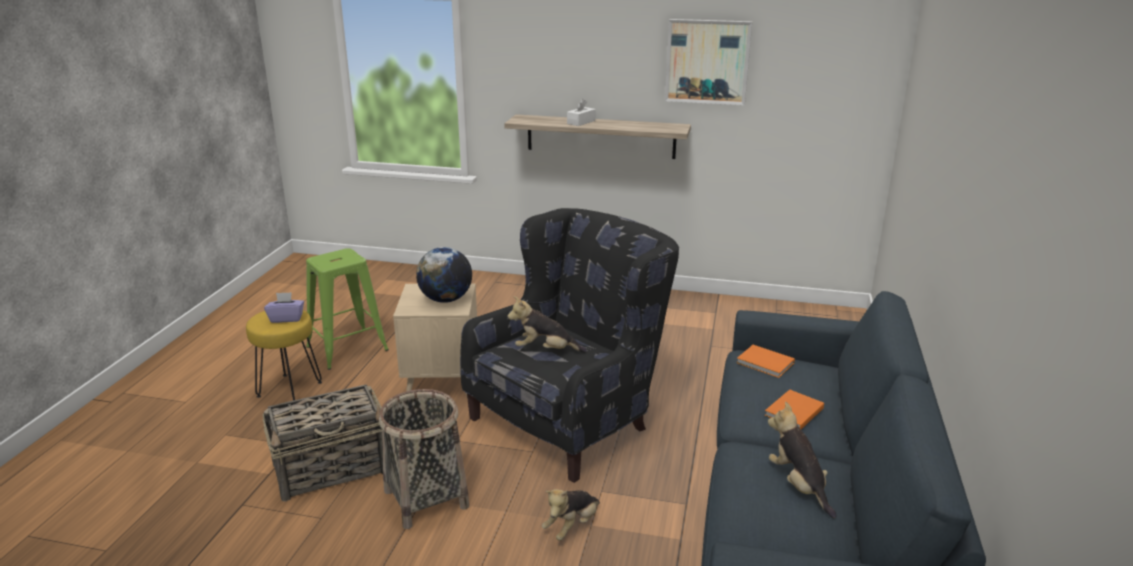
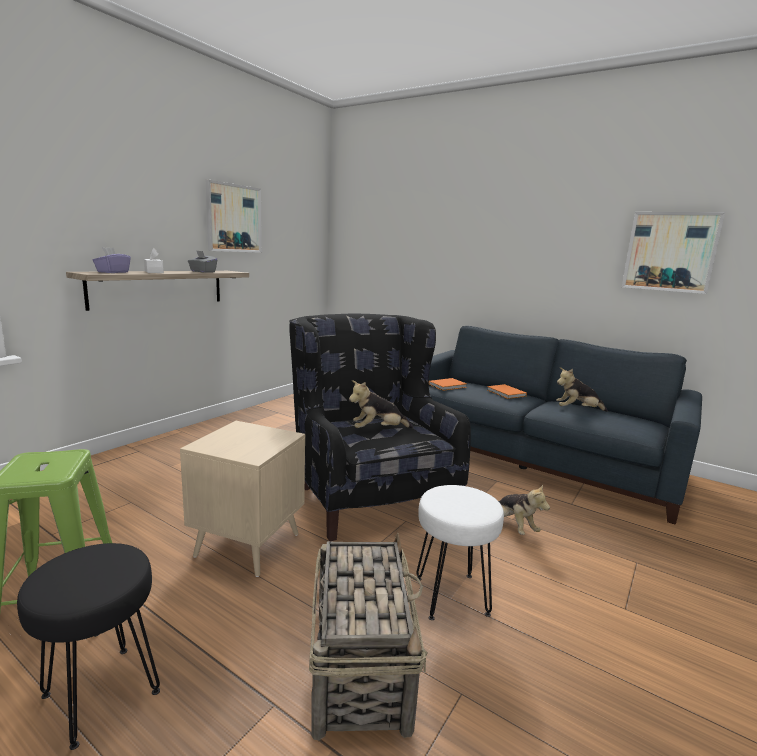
camera: 70 degrees left, 10 degrees down
yellow stool [246,310,322,400] -> black stool [17,543,160,750]
purple tissue box [264,292,304,323] -> purple tissue box moved to [92,247,131,273]
basket [379,389,469,529] -> white stool [416,485,504,620]
globe [416,247,472,303] -> none
plush toy [507,296,587,353] -> plush toy turned 45 degrees clockwise [349,380,413,428]
none -> grey tissue box [188,250,217,273]
none -> picture [622,212,725,294]

